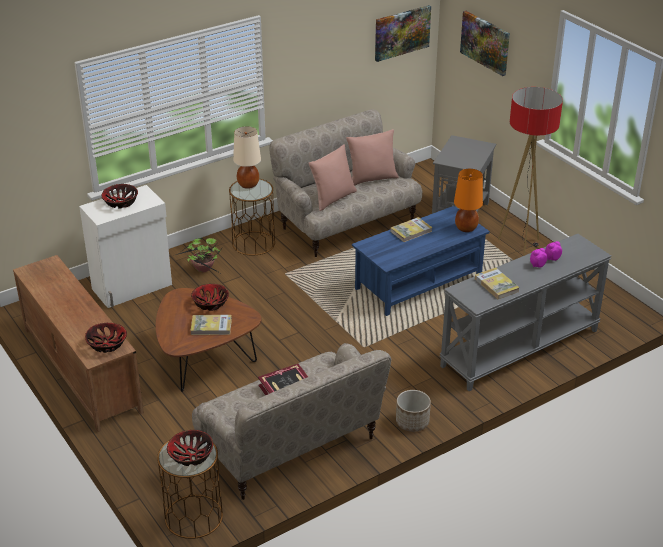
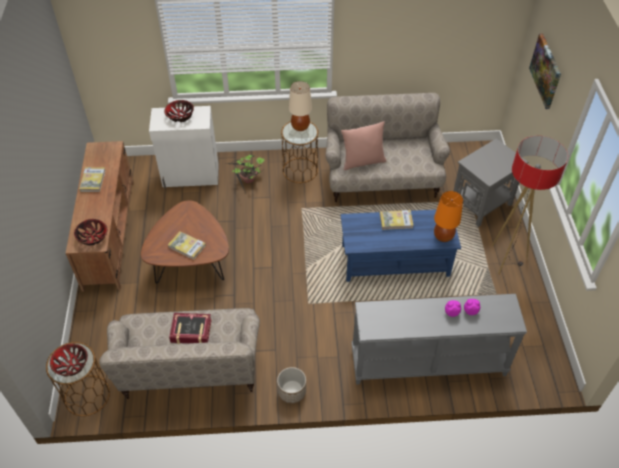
camera: 30 degrees right, 15 degrees up
bowl [191,284,229,311] -> none
pink pillow [346,129,399,186] -> none
picture [375,5,431,62] -> none
book [475,267,520,299] -> book moved to [79,167,106,192]

